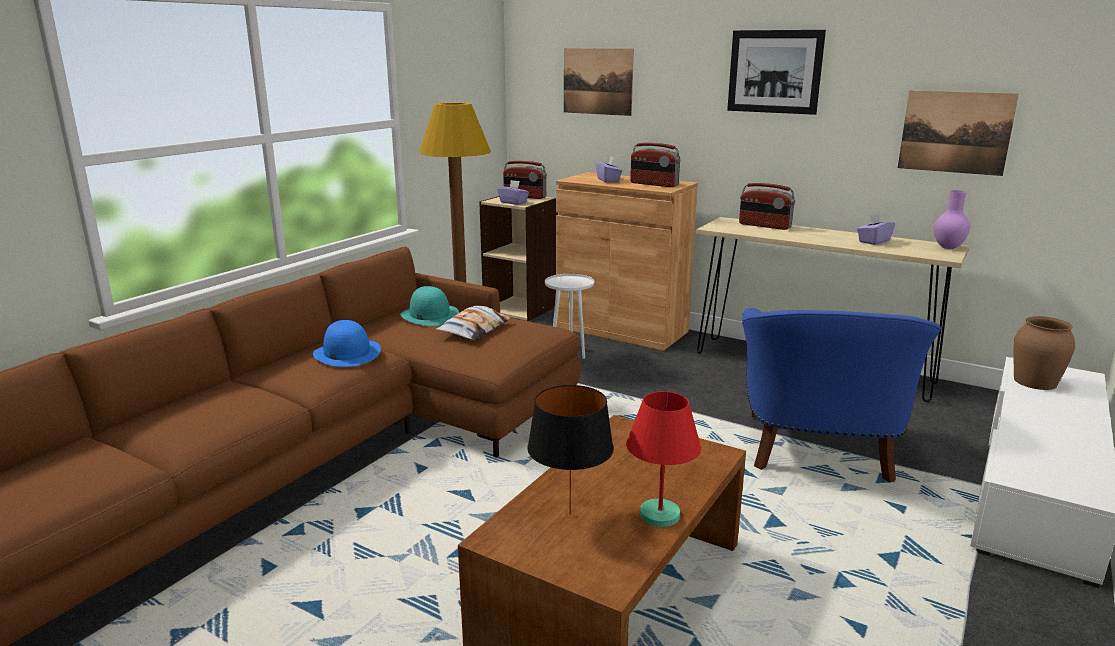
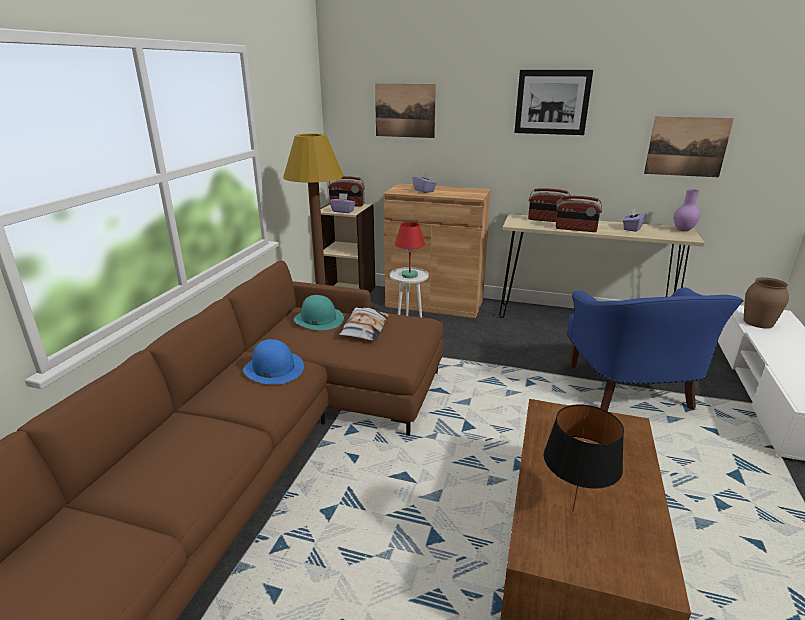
camera: 15 degrees left, 5 degrees up
red table lamp [626,391,701,527] -> red table lamp moved to [395,222,425,278]
radio [630,143,680,187] -> radio moved to [556,196,602,232]

